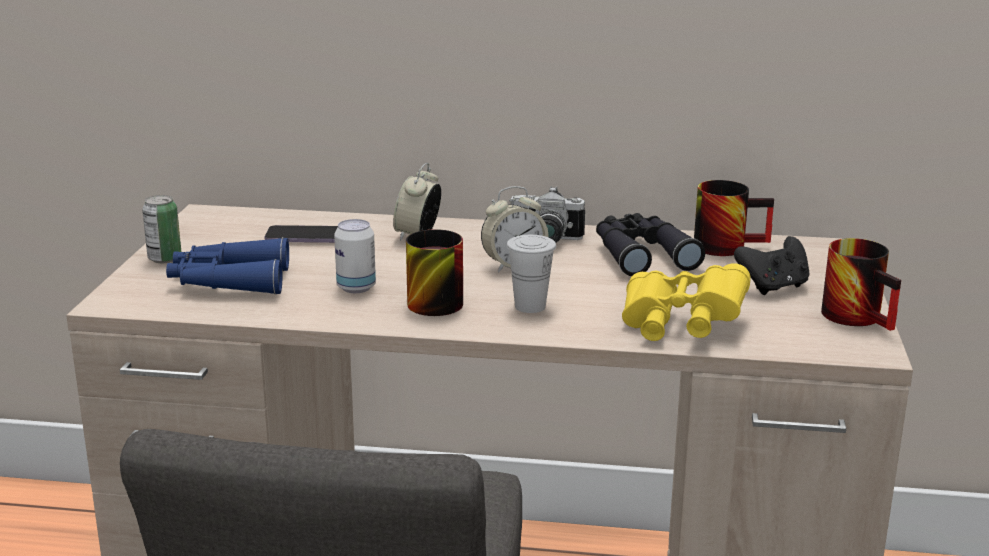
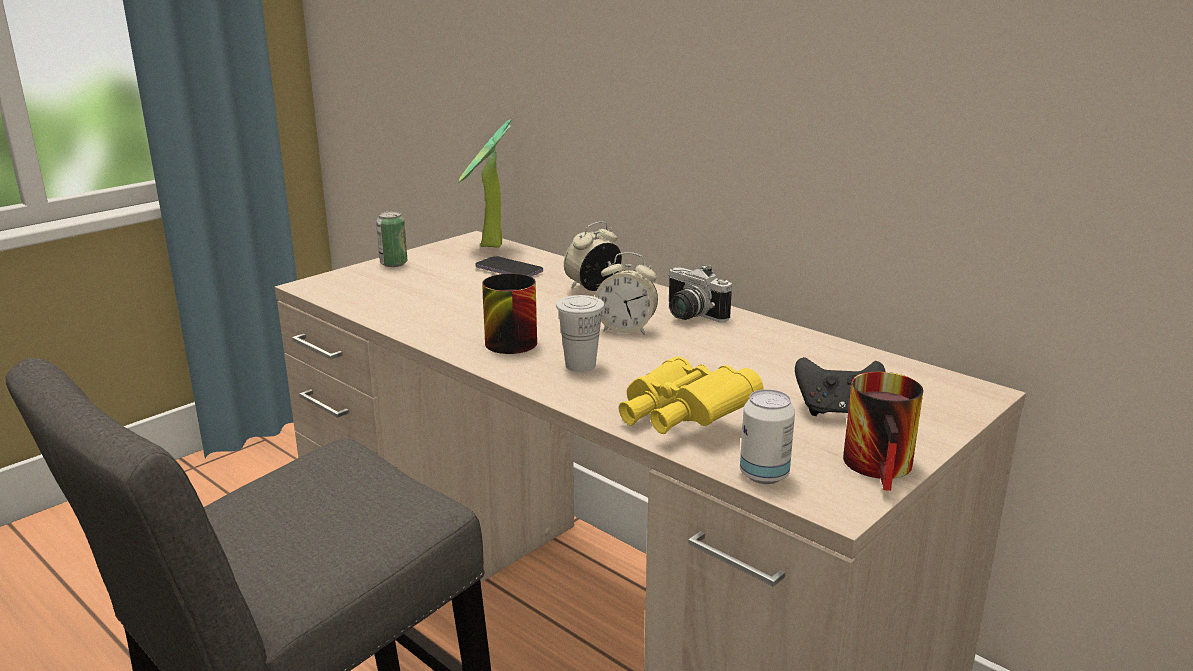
camera: 35 degrees right, 0 degrees up
blue binoculars [166,237,289,295] -> none
can [334,219,376,293] -> can moved to [740,389,795,484]
black binoculars [596,213,705,276] -> none
mug [694,180,774,256] -> none
none -> potted plant [458,119,511,248]

